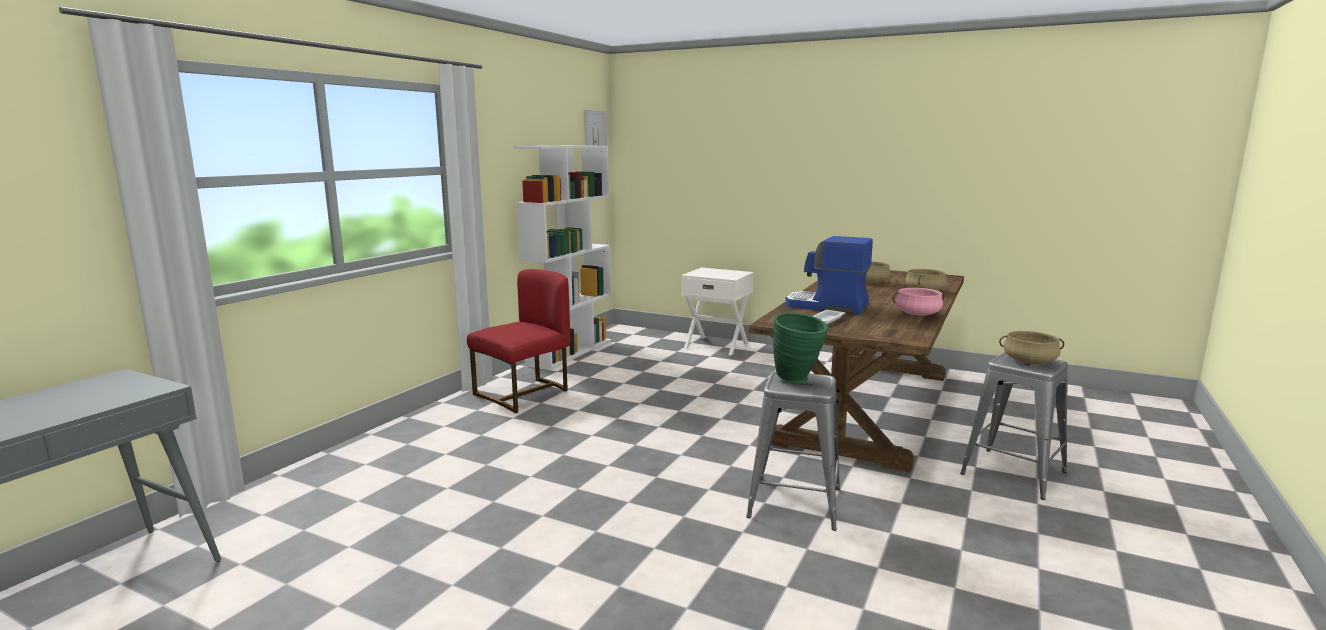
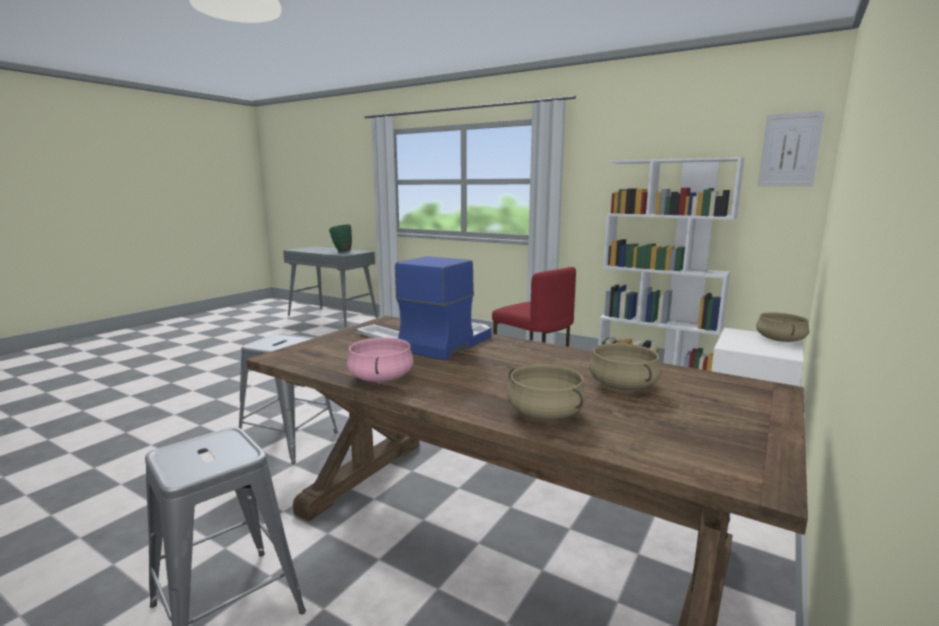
camera: 95 degrees right, 0 degrees up
green vase [773,312,829,384] -> green vase moved to [329,224,352,253]
beige cooking pot [999,331,1064,364] -> beige cooking pot moved to [756,312,809,342]

